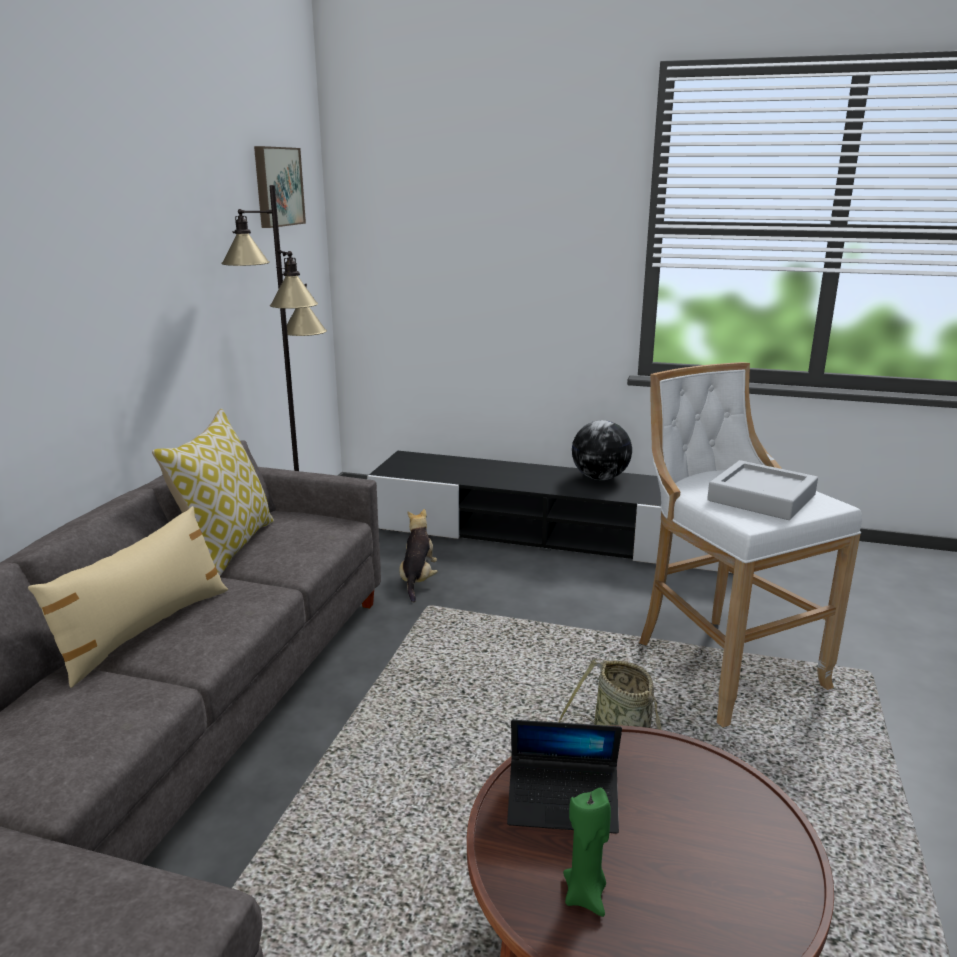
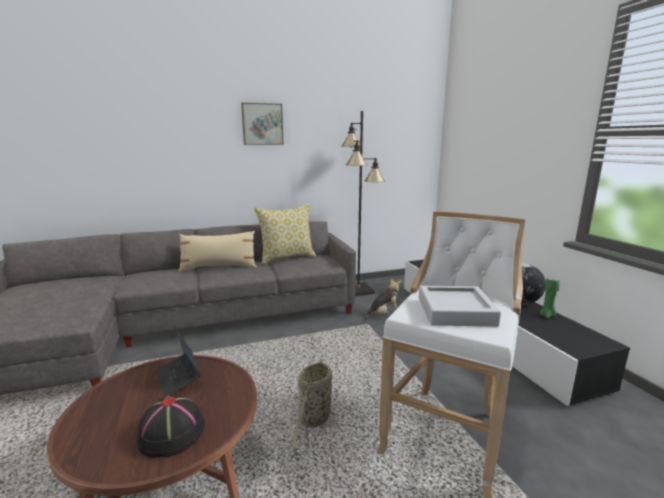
camera: 55 degrees right, 5 degrees down
picture [254,146,306,228] -> picture moved to [241,103,284,145]
green candle [563,788,611,917] -> green candle moved to [539,277,560,318]
none -> black hat [136,396,205,458]

